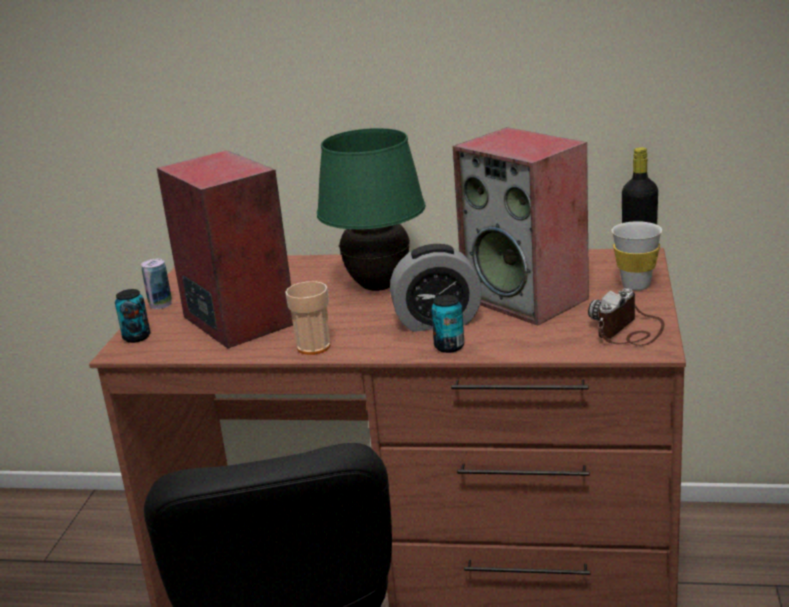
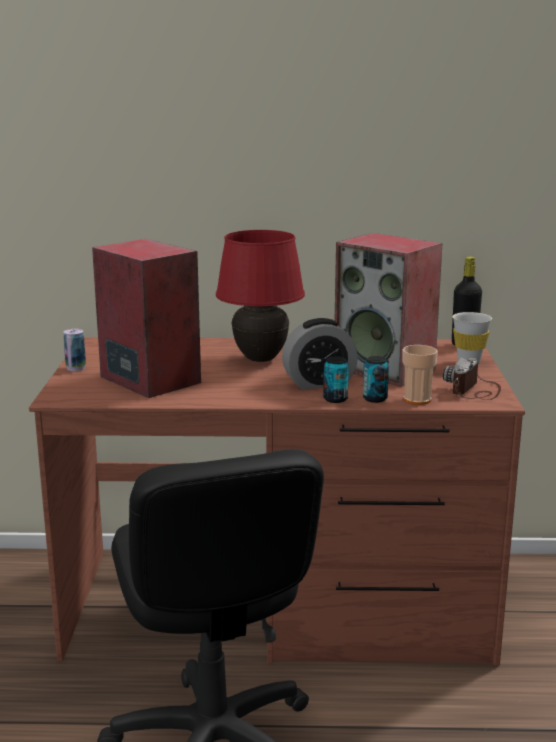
camera: 10 degrees left, 5 degrees down
can [115,289,150,343] -> can moved to [363,356,389,403]
cup [285,281,330,355] -> cup moved to [402,345,438,405]
green table lamp [317,128,426,291] -> red table lamp [216,230,305,362]

